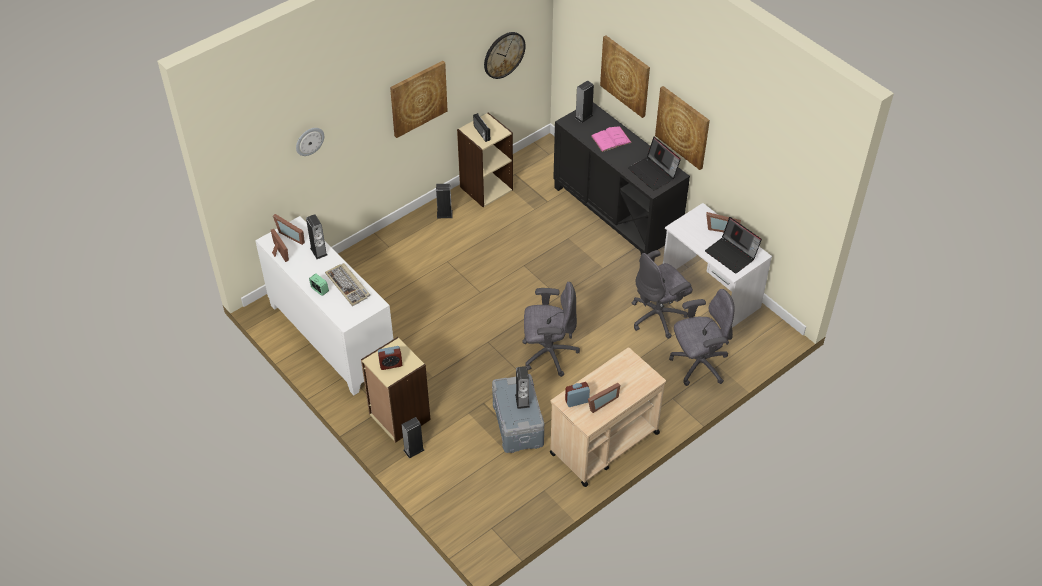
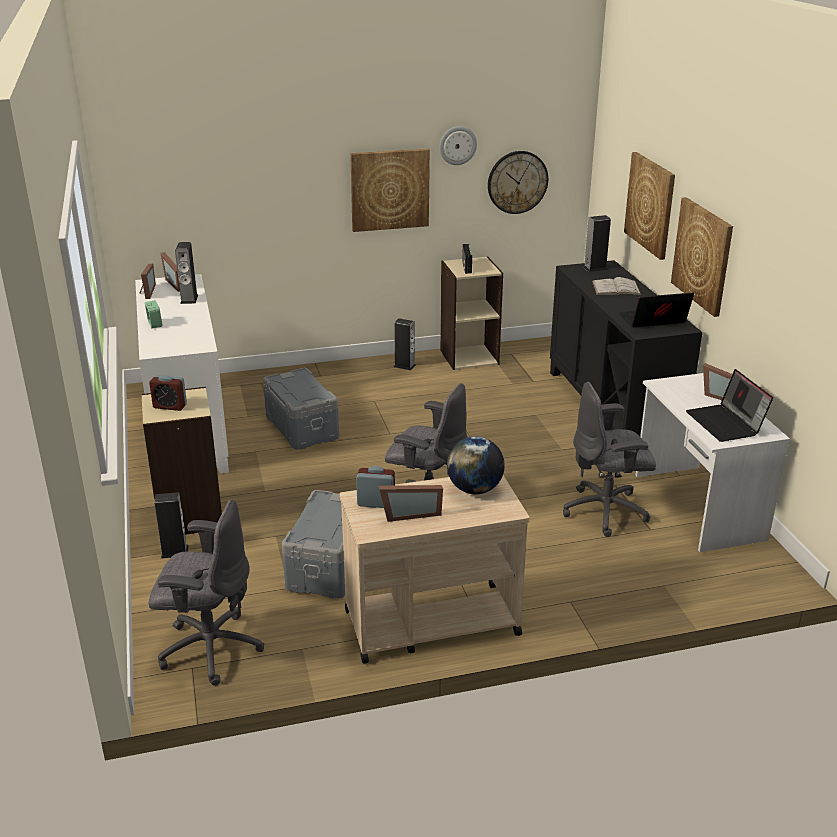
camera: 25 degrees right, 20 degrees down
wall clock [296,128,324,156] -> wall clock moved to [440,126,477,165]
keyboard [325,263,370,306] -> none
speaker [515,366,530,409] -> none
pink book [591,126,632,152] -> white book [592,277,641,295]
laptop [628,137,681,190] -> laptop turned 90 degrees clockwise [619,292,694,327]
grey office chair [669,289,735,386] -> grey office chair moved to [149,499,264,686]
none -> grey storage box [263,368,339,450]
none -> globe [447,437,505,494]

